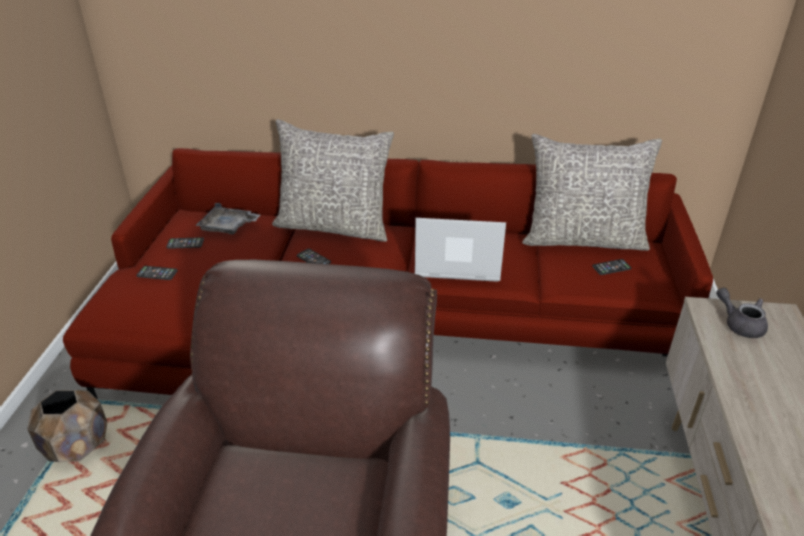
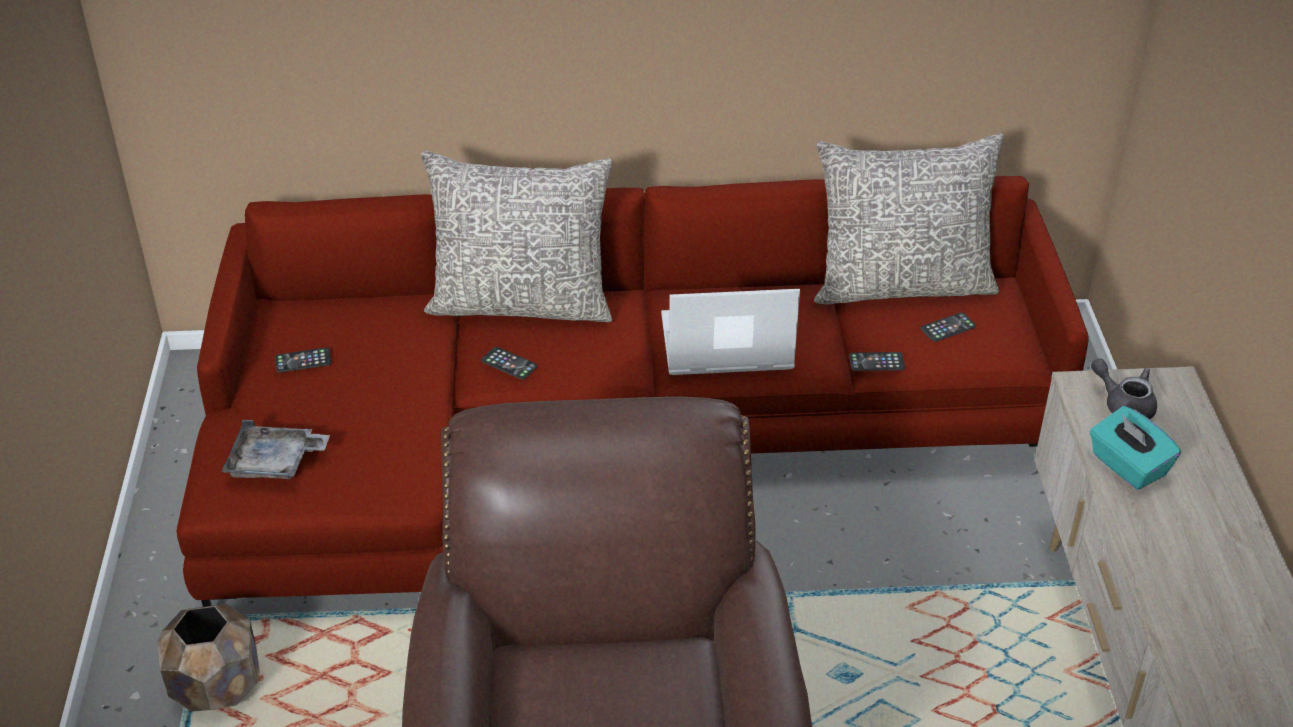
camera: 10 degrees left, 5 degrees up
phone [137,266,178,280] -> phone moved to [849,352,905,371]
grey tray [195,203,260,235] -> grey tray moved to [221,420,330,479]
none -> turquoise tissue box [1090,406,1181,490]

